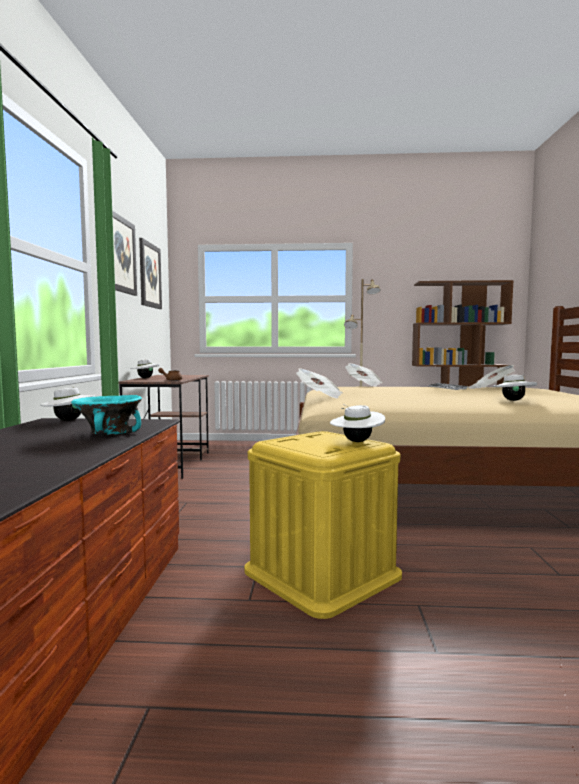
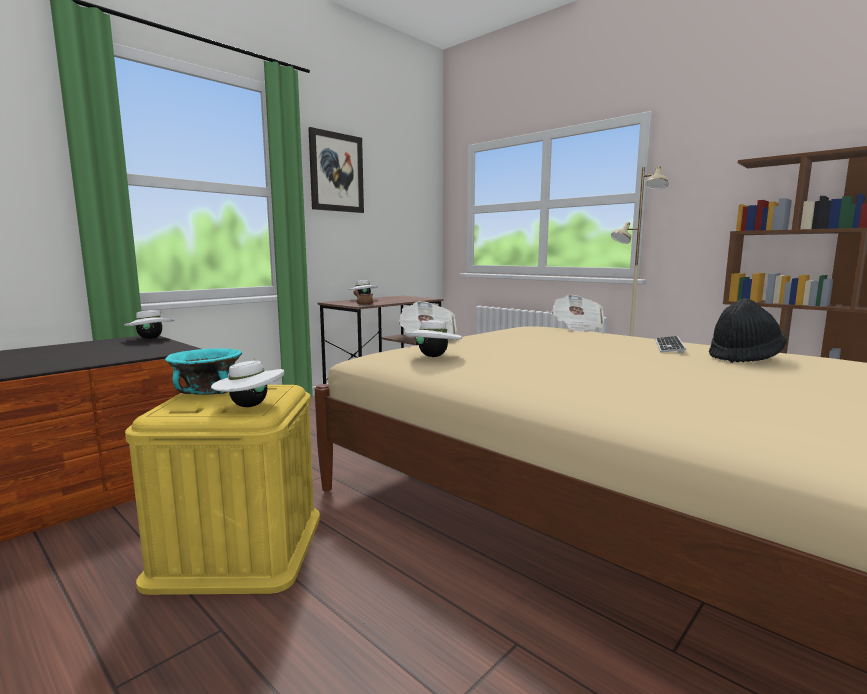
camera: 40 degrees right, 5 degrees up
turquoise bowl [71,395,142,436] -> turquoise bowl moved to [165,348,242,395]
picture [139,238,162,309] -> none
newspaper [468,365,515,389] -> black hat [709,298,787,363]
white hat [493,374,537,401] -> white hat moved to [405,320,462,357]

